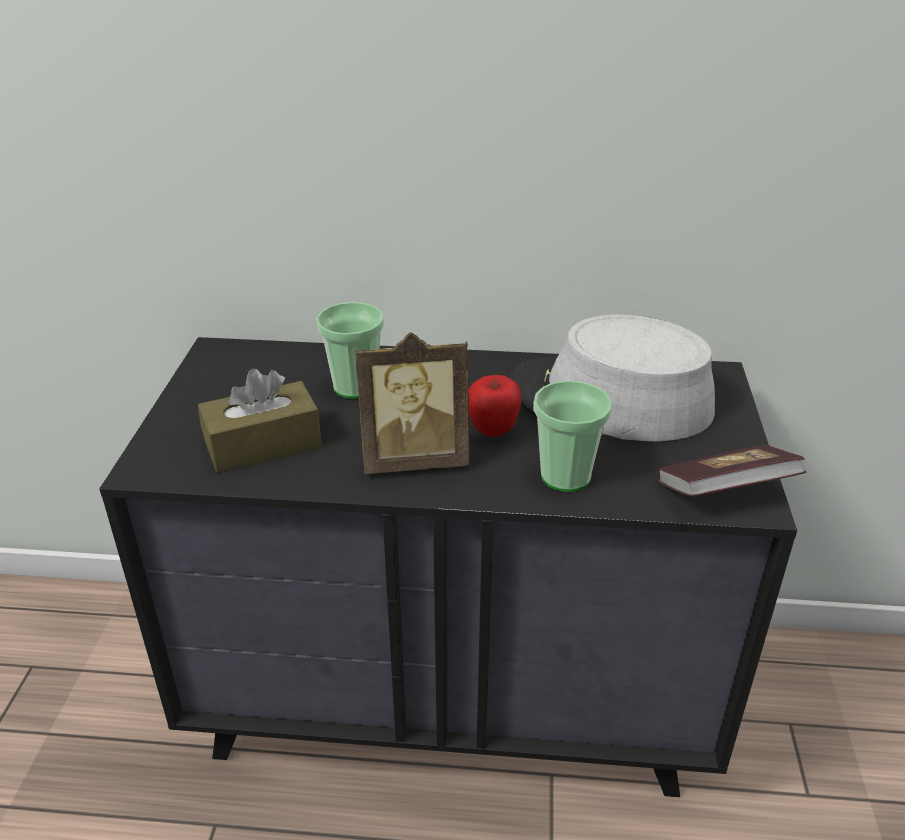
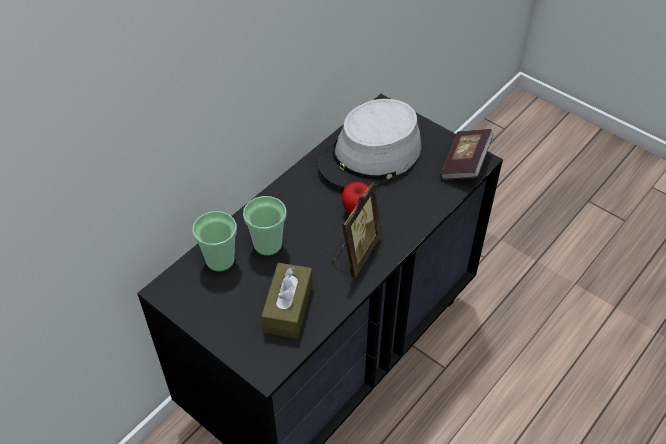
camera: 55 degrees left, 15 degrees up
cup [533,381,612,492] -> cup moved to [192,211,237,272]

